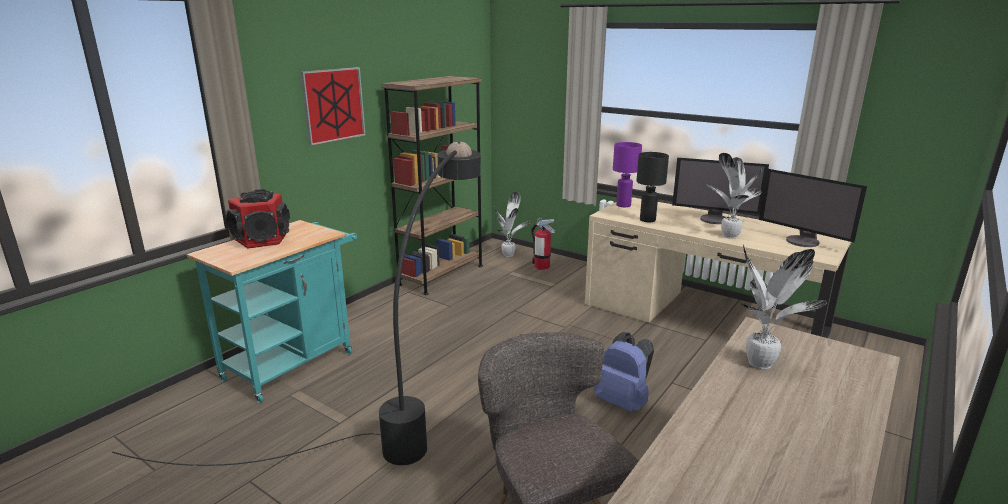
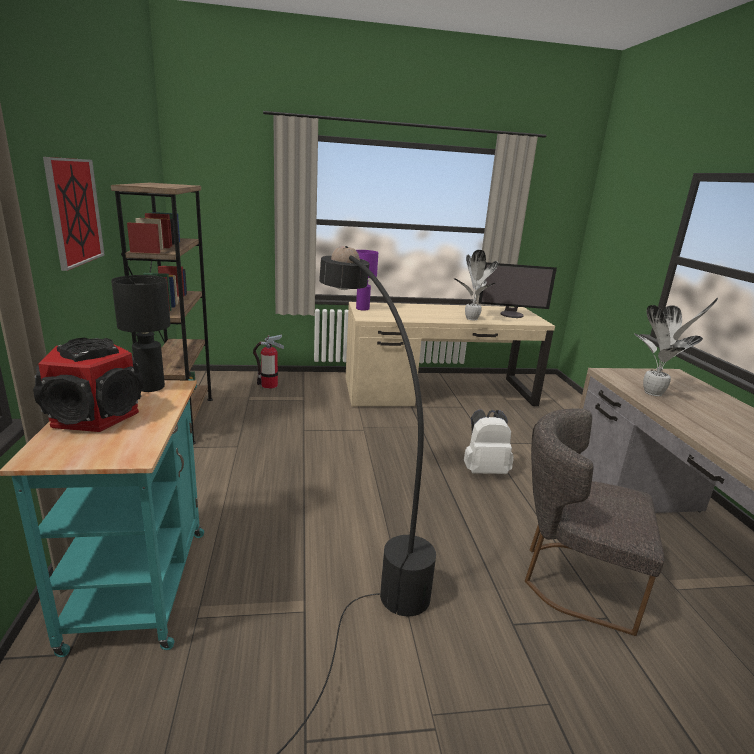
camera: 45 degrees left, 0 degrees up
potted plant [494,192,530,257] -> none
blue backpack [594,332,654,412] -> white backpack [464,410,514,474]
black table lamp [636,152,669,222] -> black table lamp moved to [111,275,171,392]
monitor [672,158,769,224] -> none

